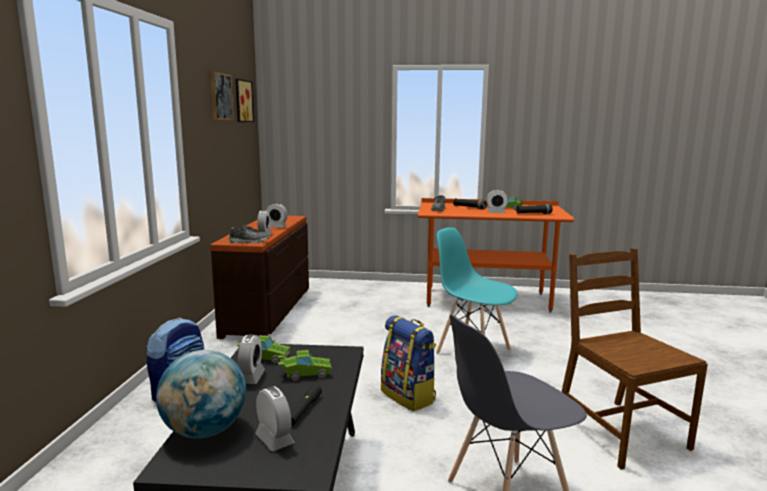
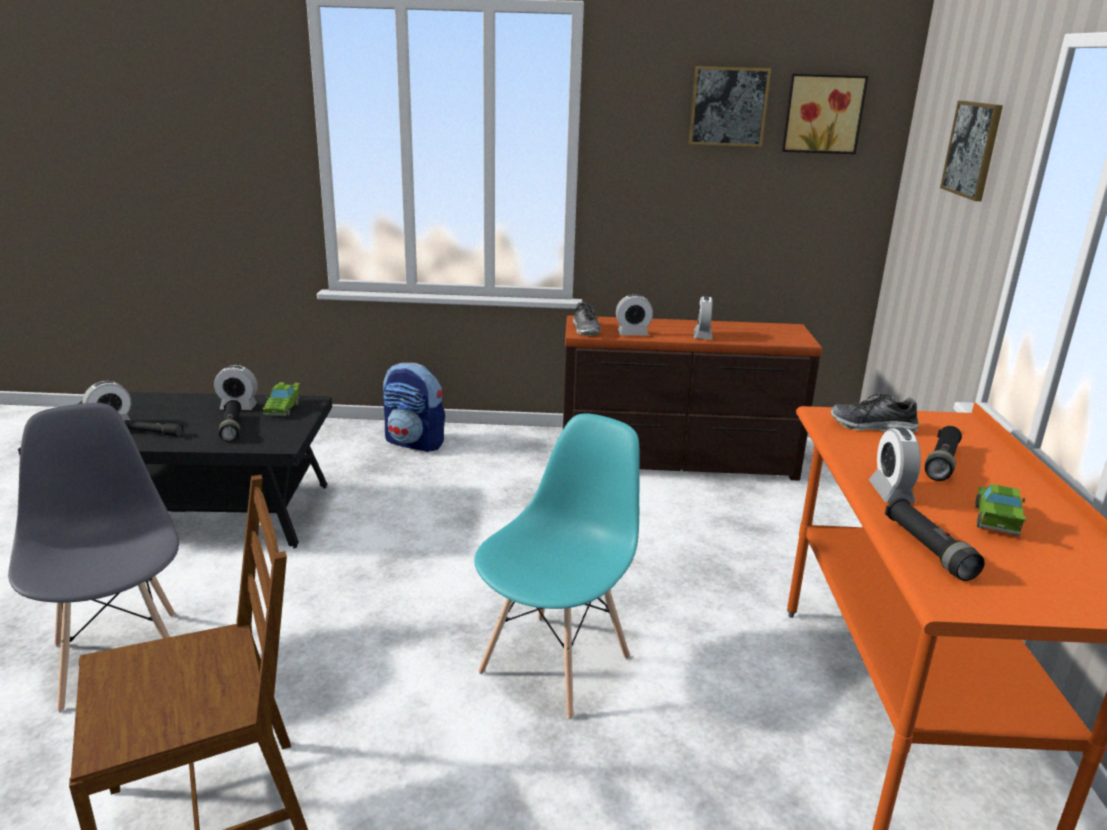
camera: 85 degrees right, 10 degrees up
globe [156,350,246,439] -> none
green toy car [278,350,332,381] -> black flashlight [219,400,241,442]
backpack [381,315,436,411] -> none
none -> picture [940,101,1003,201]

